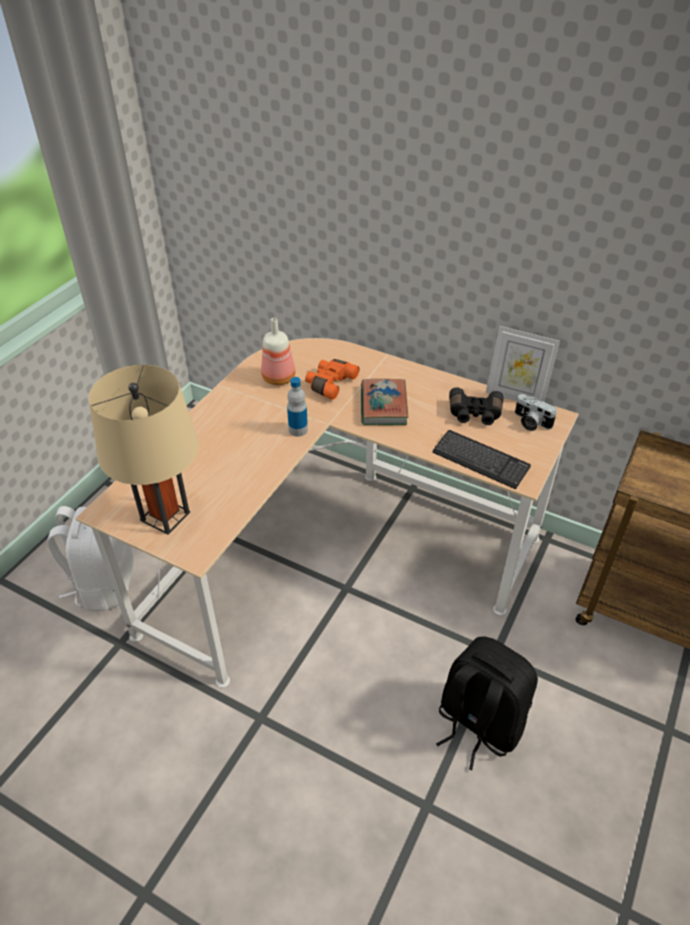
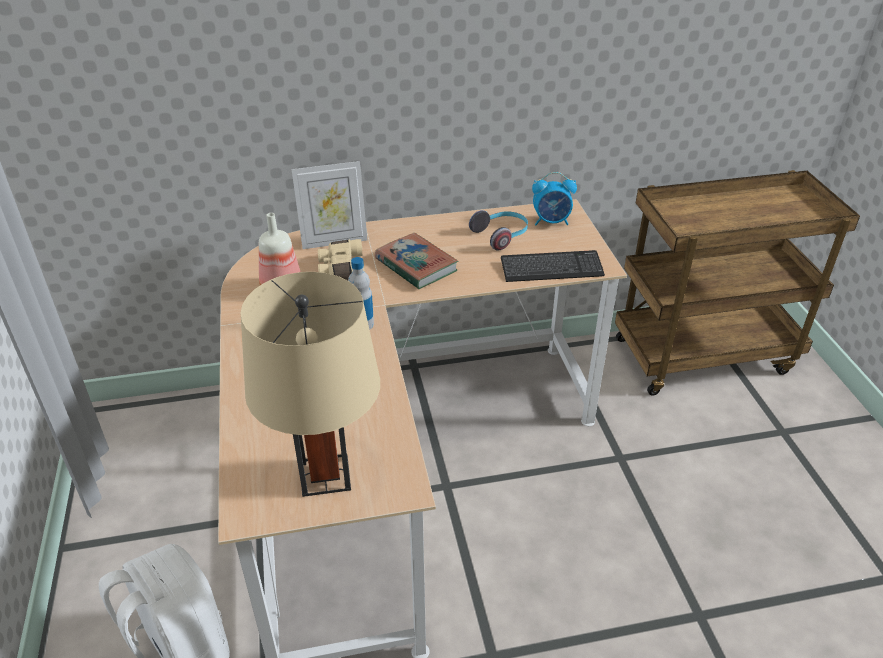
camera: 40 degrees left, 5 degrees down
orange binoculars [305,359,359,400] -> beige binoculars [318,239,365,280]
black backpack [436,637,538,770] -> none
black binoculars [449,387,504,425] -> headphones [469,210,528,251]
picture frame [486,326,560,402] -> picture frame moved to [292,161,367,249]
camera [515,394,557,431] -> alarm clock [532,172,577,225]

